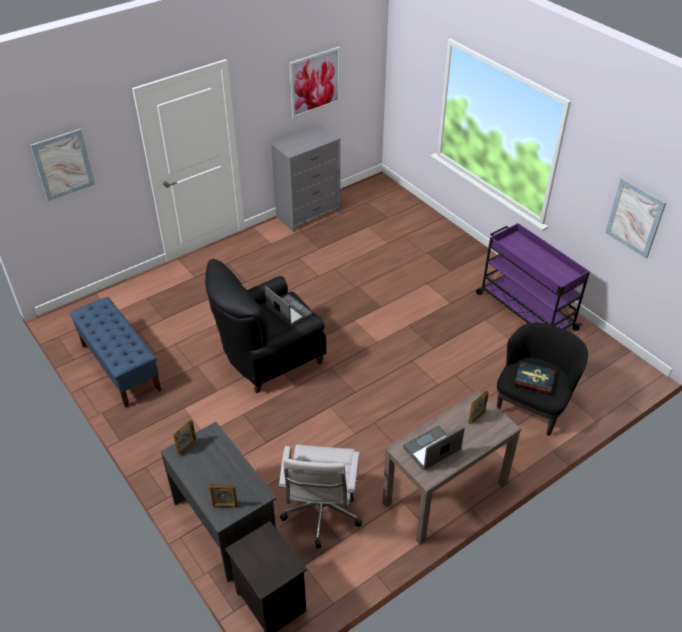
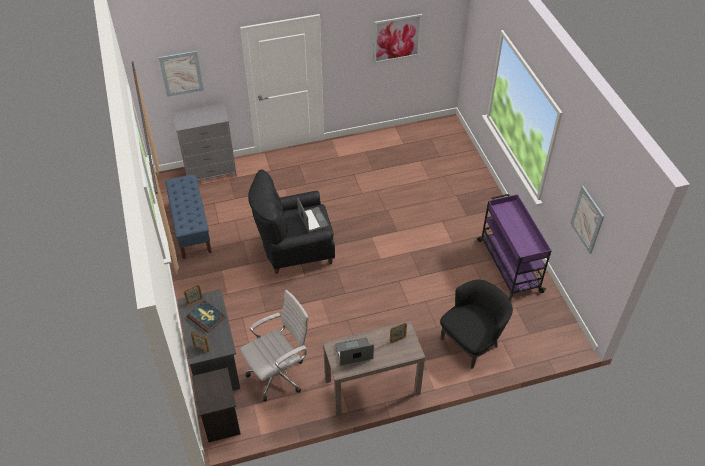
camera: 20 degrees right, 5 degrees up
grey dresser [270,125,341,232] -> grey dresser moved to [172,103,237,181]
white office chair [279,445,362,548] -> white office chair turned 150 degrees counterclockwise [240,290,309,402]
book [514,362,556,395] -> book moved to [187,300,225,333]

